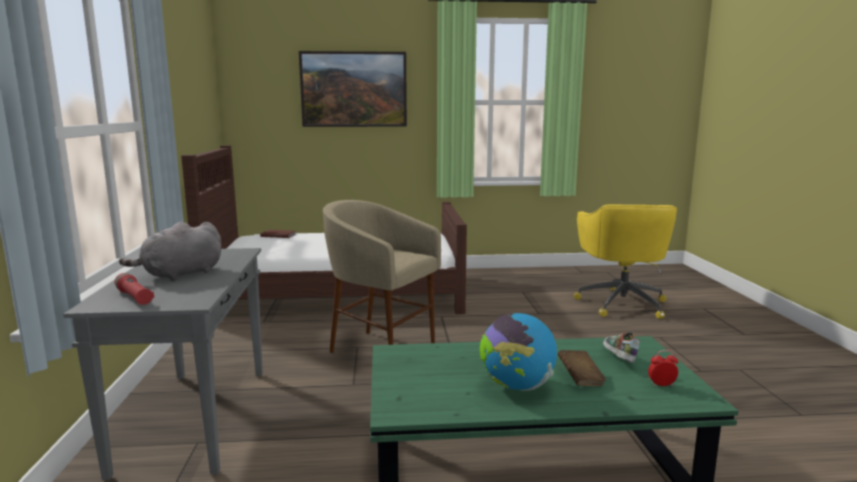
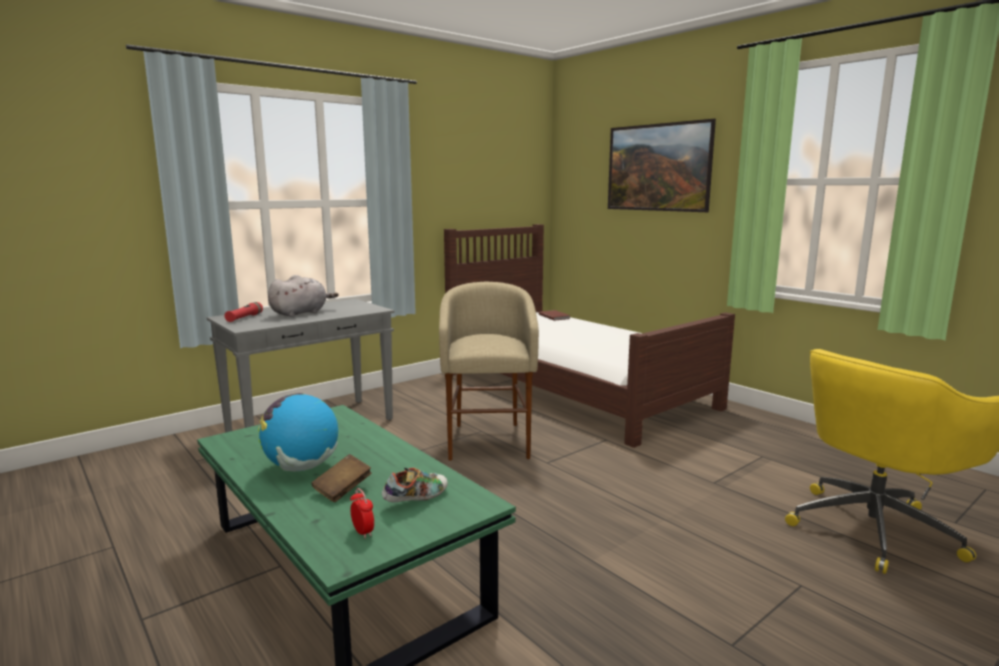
camera: 55 degrees right, 0 degrees up
grey plush toy [119,222,221,281] -> grey plush toy turned 120 degrees clockwise [268,275,339,317]

